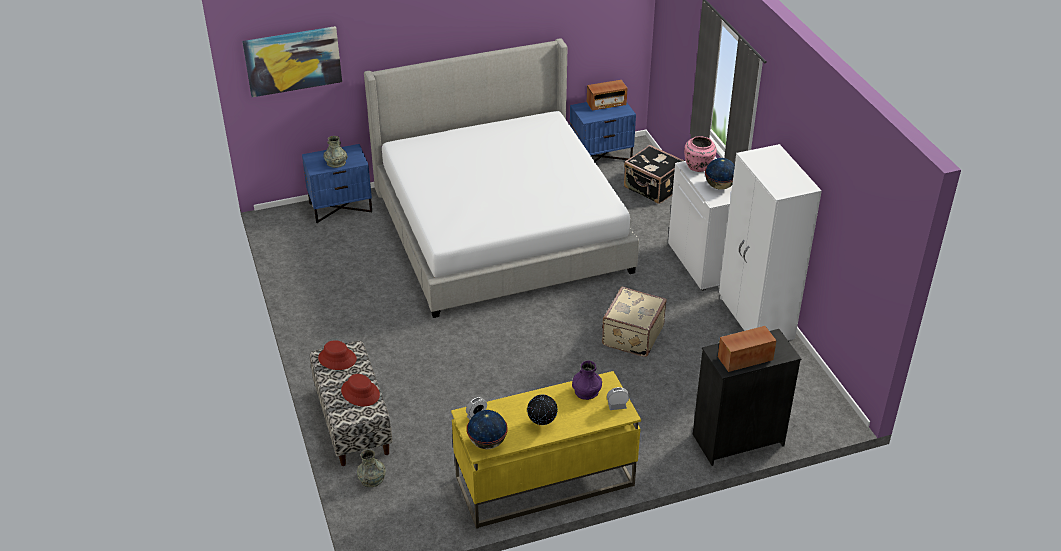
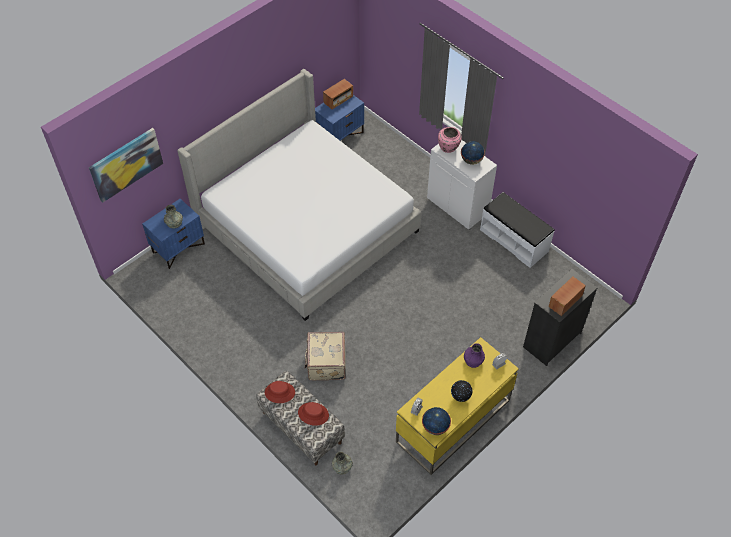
camera: 25 degrees left, 15 degrees up
beige suitcase [602,287,667,357] -> beige suitcase moved to [305,332,346,380]
black suitcase [624,145,685,204] -> none
white wardrobe [719,144,822,340] -> white bench [480,192,555,268]

